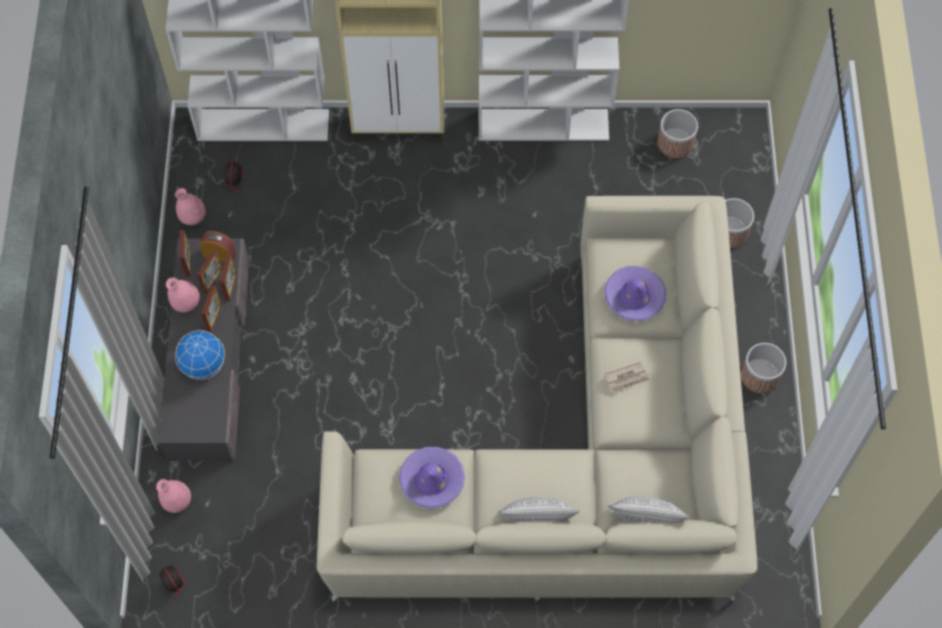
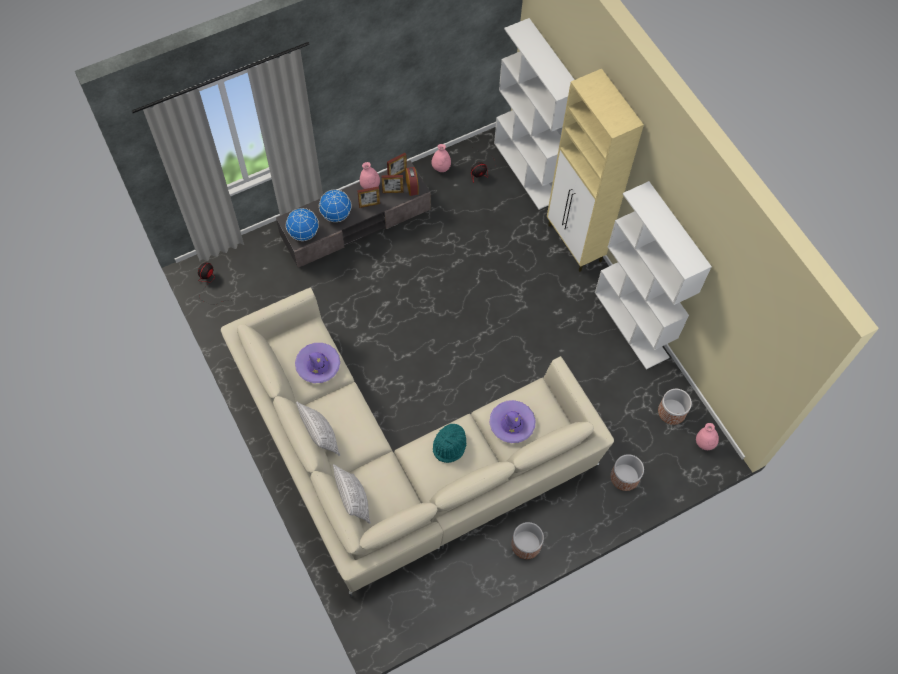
camera: 60 degrees right, 0 degrees up
pink vase [156,479,191,513] -> pink vase moved to [696,423,719,450]
picture frame [220,254,236,301] -> none
newspaper [604,362,650,393] -> turquoise hat [433,424,466,463]
none -> globe [286,208,319,241]

